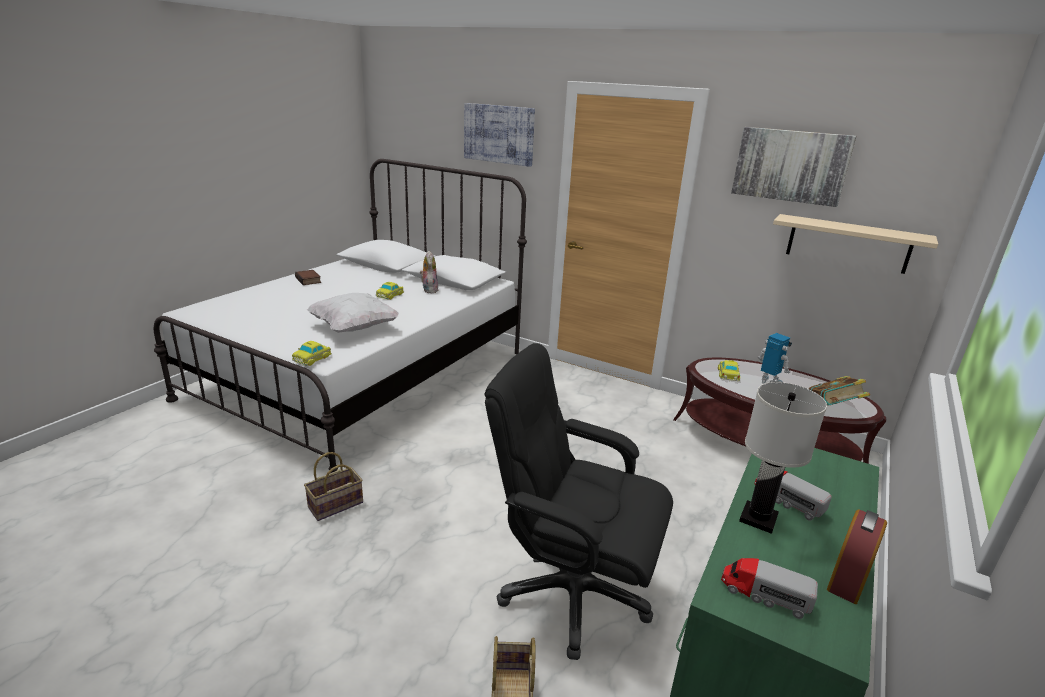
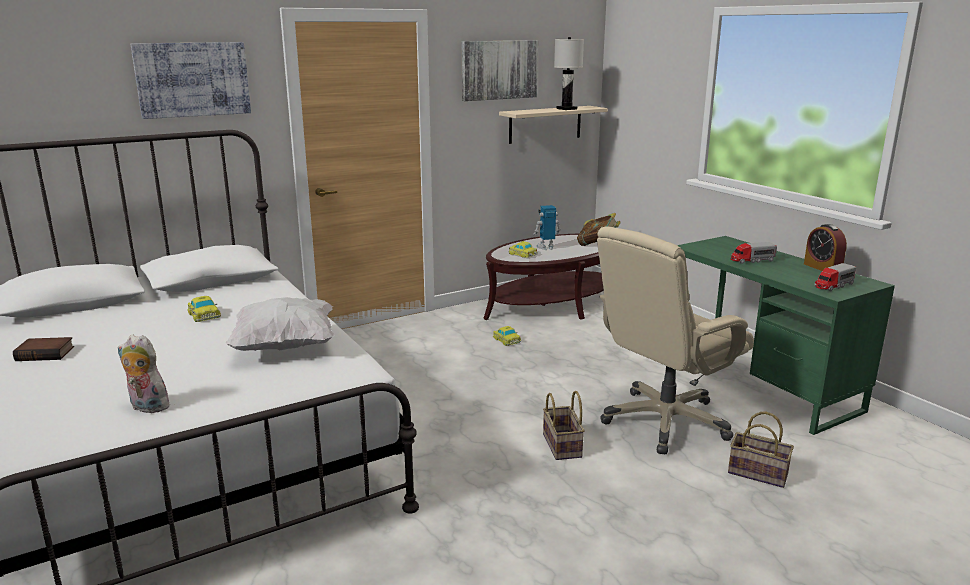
camera: 60 degrees left, 5 degrees down
toy car [292,341,332,366] -> toy car moved to [493,326,521,346]
basket [304,452,363,521] -> basket moved to [543,391,585,460]
plush toy [420,251,438,293] -> plush toy moved to [118,334,169,413]
black office chair [484,343,673,660] -> beige office chair [597,226,754,455]
white table lamp [739,382,827,534] -> white table lamp moved to [554,37,584,110]

